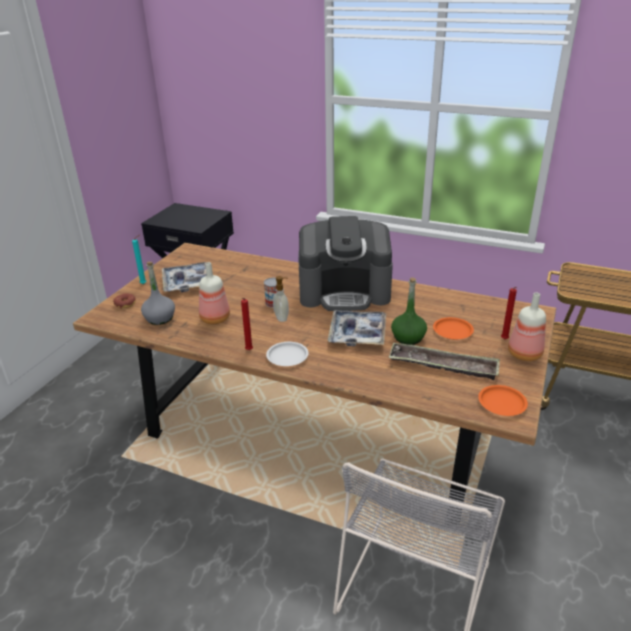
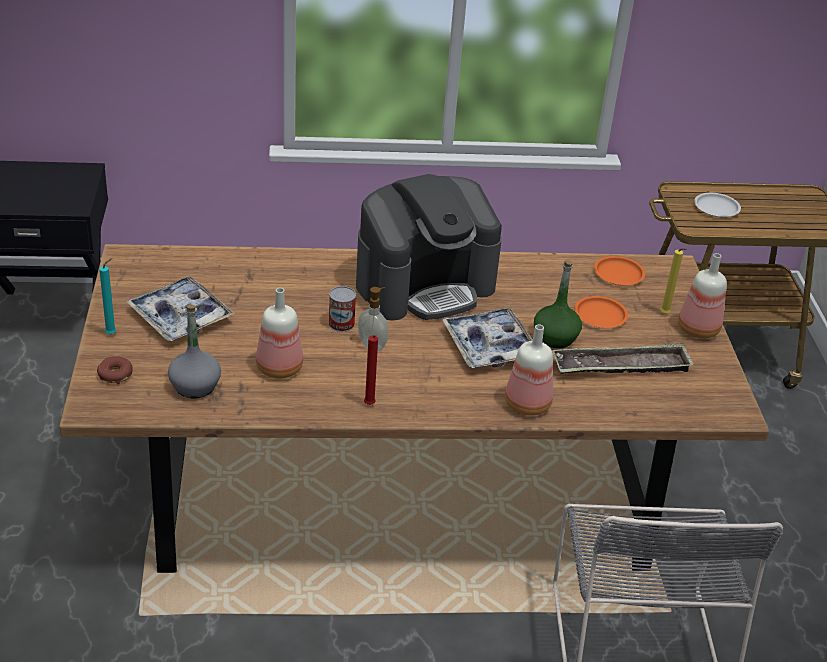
camera: 30 degrees left, 5 degrees up
white plate [266,342,309,366] -> white plate moved to [694,193,741,217]
orange plate [478,385,528,416] -> orange plate moved to [594,256,645,285]
red candle [501,287,517,339] -> yellow candle [660,248,687,314]
none -> bottle [505,324,553,416]

